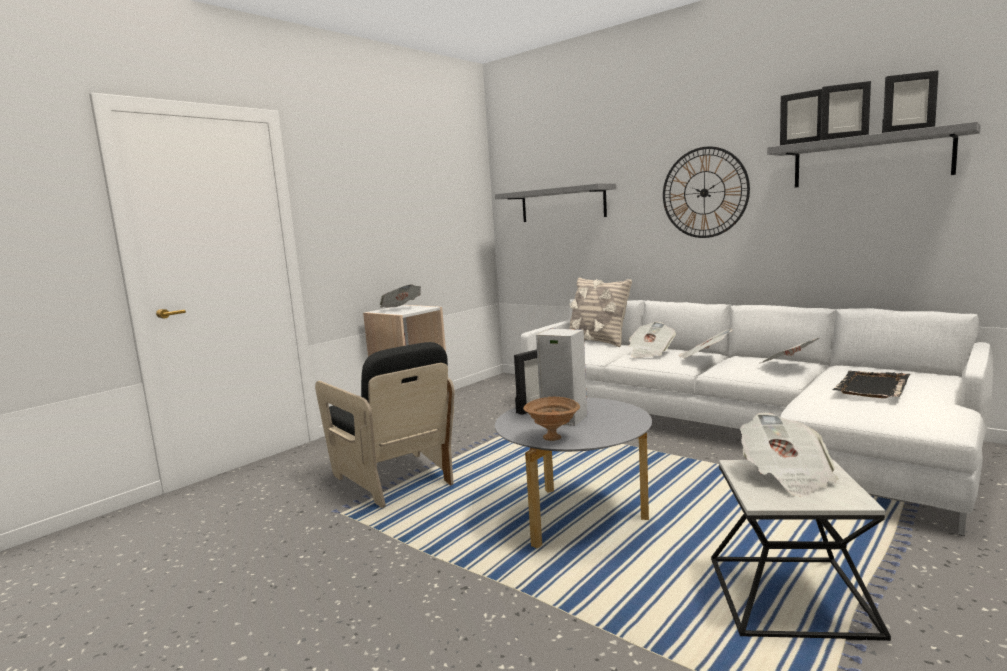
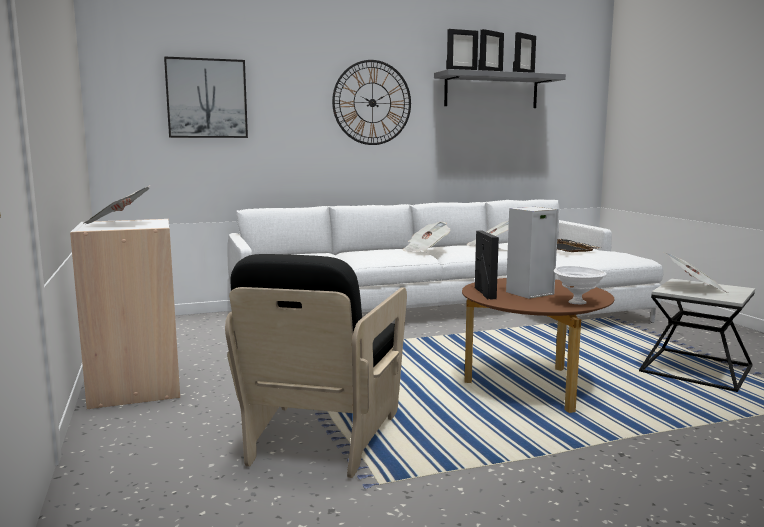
camera: 60 degrees left, 0 degrees up
black armchair [315,342,455,508] -> black armchair turned 105 degrees clockwise [225,254,407,478]
grey shelf [495,183,616,222] -> picture [164,56,248,138]
grey coffee table [495,398,652,549] -> brown coffee table [462,278,614,413]
brown bowl [523,397,580,441] -> white bowl [553,266,607,304]
beige pillow [569,278,632,347] -> none
newspaper [628,322,676,358] -> none

